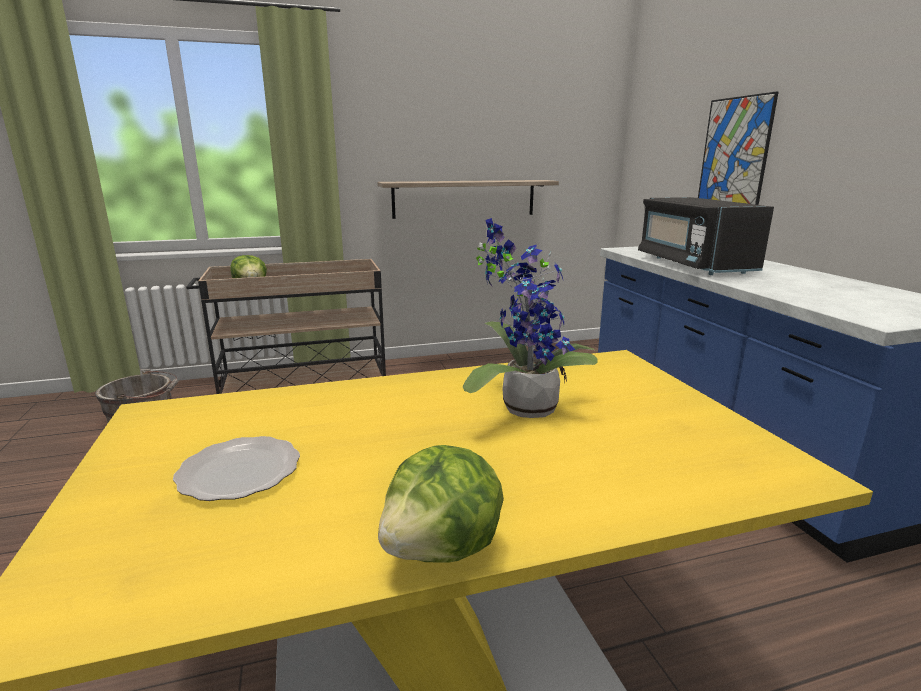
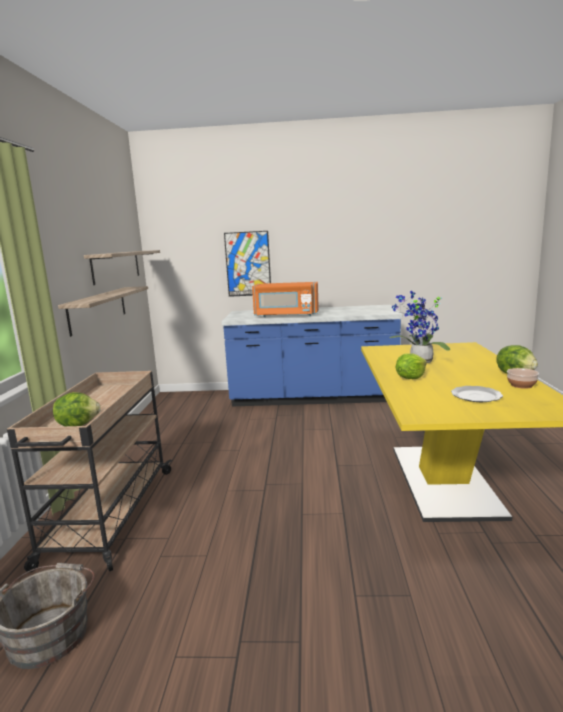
camera: 70 degrees left, 5 degrees down
black microwave [638,197,774,275] -> orange microwave [252,282,319,317]
none -> shelf [84,250,160,285]
none -> lettuce [395,353,427,379]
none -> bowl [507,368,539,389]

